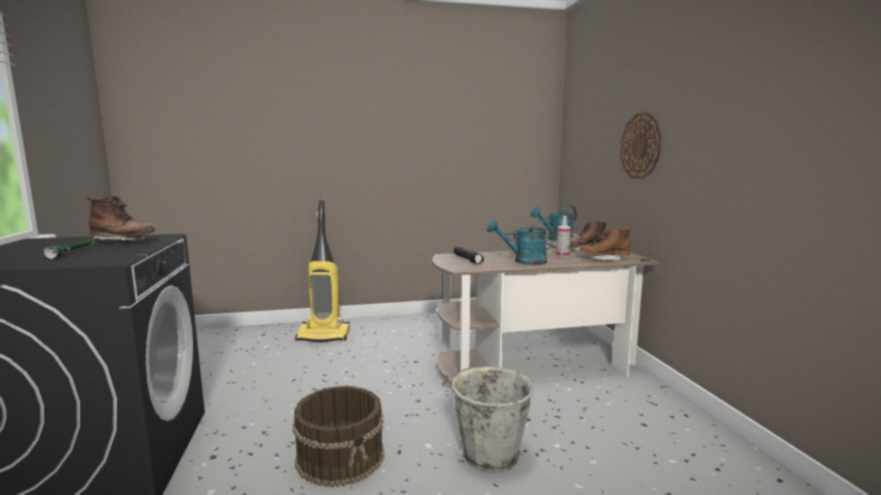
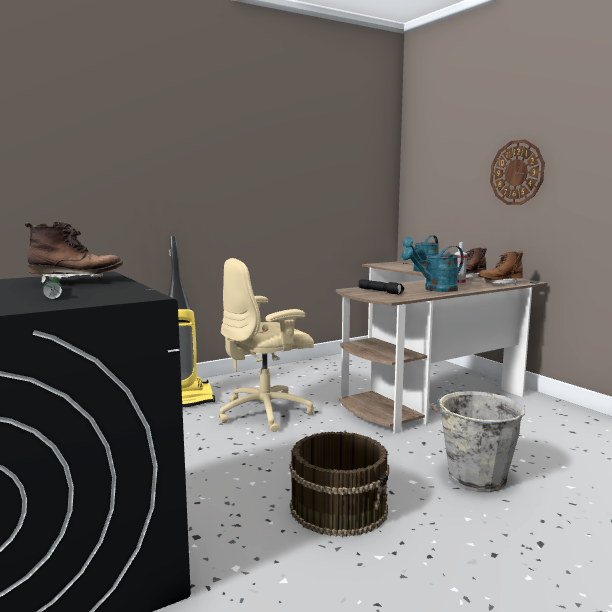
camera: 20 degrees left, 0 degrees up
none -> beige office chair [219,258,314,432]

